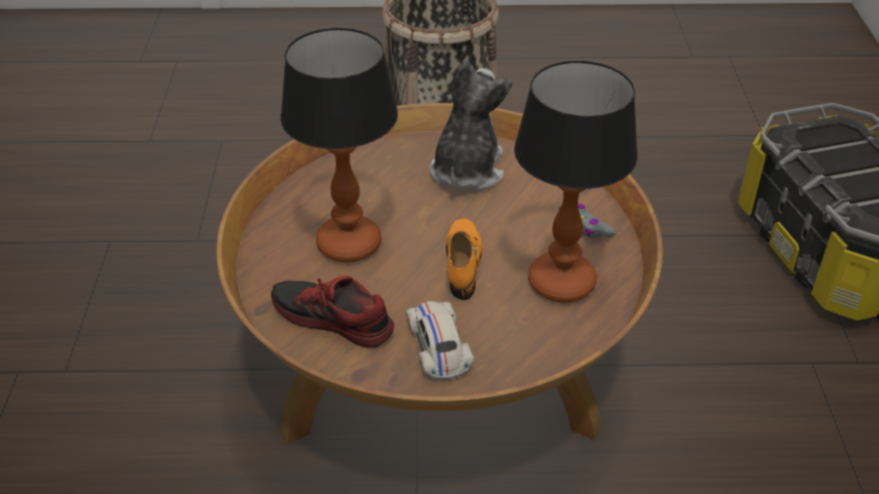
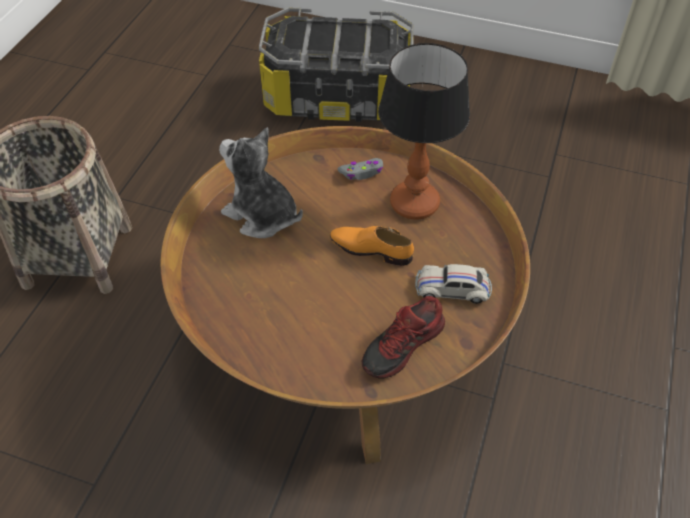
camera: 70 degrees left, 10 degrees up
table lamp [280,28,398,262] -> none

